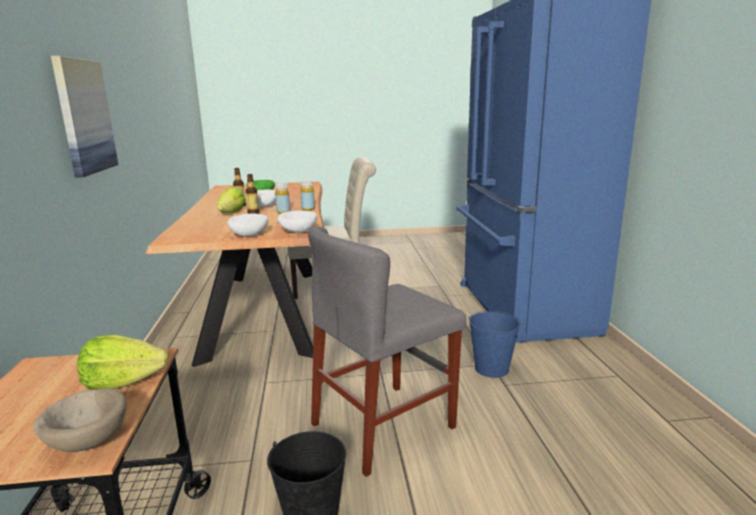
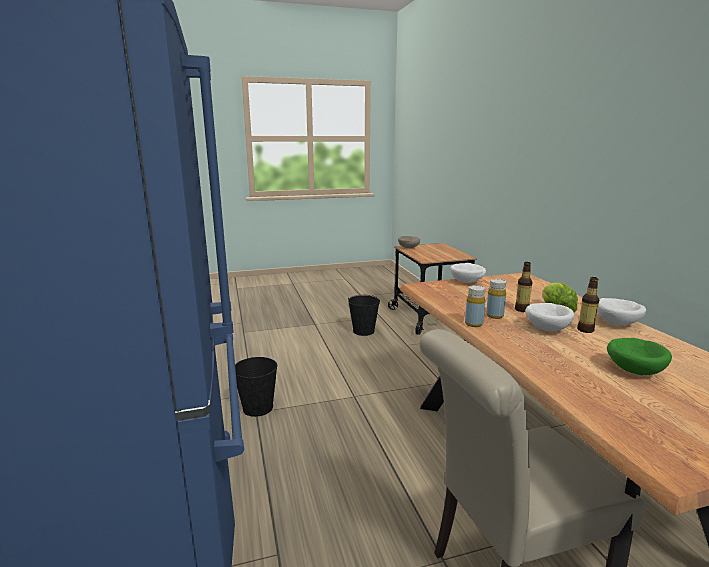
camera: 170 degrees right, 0 degrees up
picture [51,56,118,178] -> none
lettuce [77,335,168,390] -> none
white bowl [277,211,317,233] -> white bowl moved to [597,298,646,325]
grey chair [308,226,466,477] -> none
blue bucket [469,311,521,378] -> black bucket [235,357,277,417]

